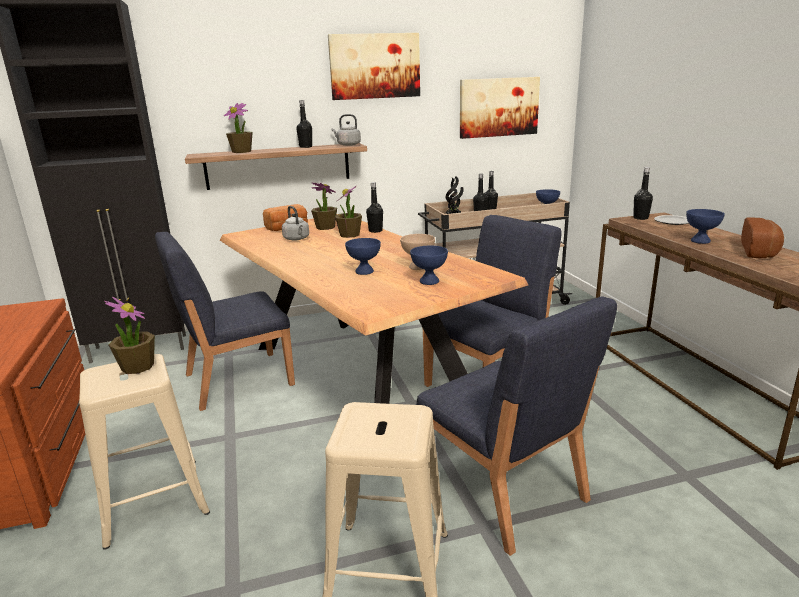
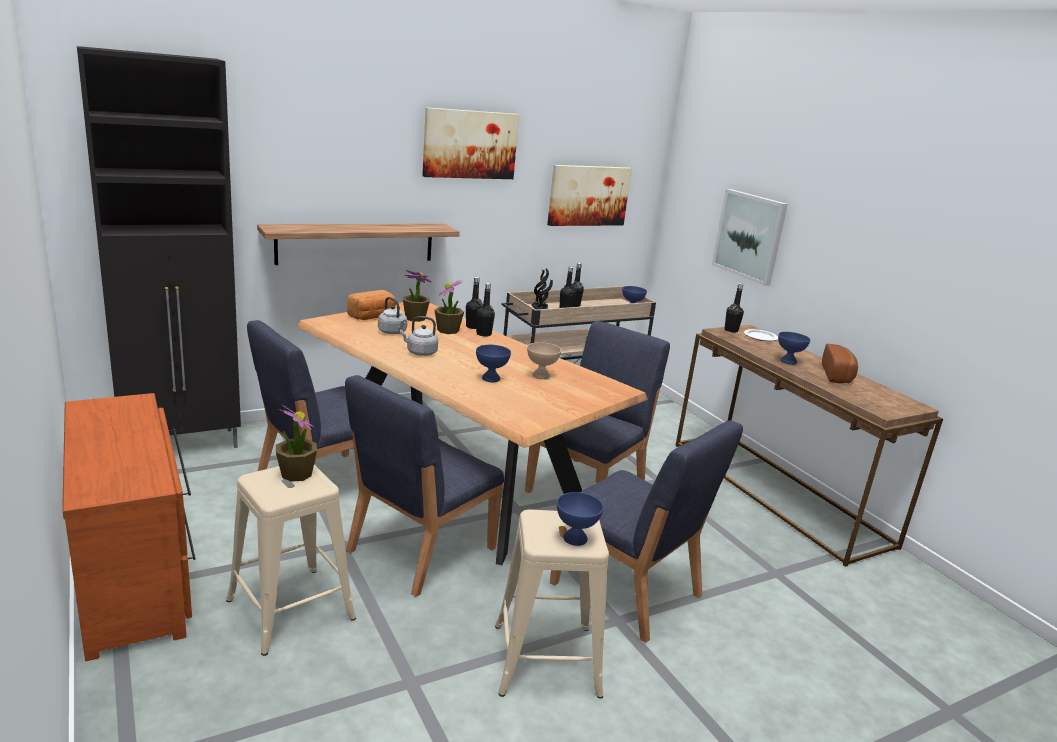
camera: 15 degrees left, 0 degrees up
potted plant [224,103,253,153] -> none
black bottle [296,100,312,148] -> black bottle moved to [476,283,495,337]
grey kettle [332,114,361,146] -> grey kettle moved to [400,316,438,356]
blue bowl [410,246,448,285] -> blue bowl moved to [557,492,604,546]
none -> blue chair [345,375,504,597]
none -> picture [712,189,788,286]

